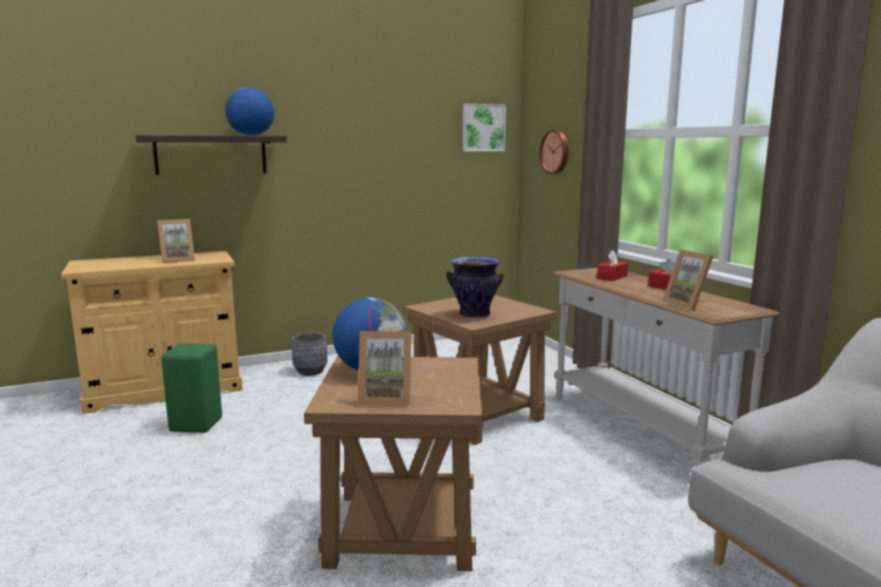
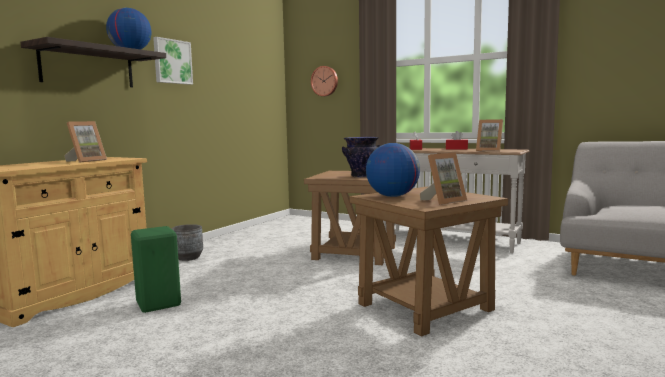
camera: 35 degrees left, 5 degrees down
picture [462,104,506,152] -> picture moved to [153,37,193,85]

